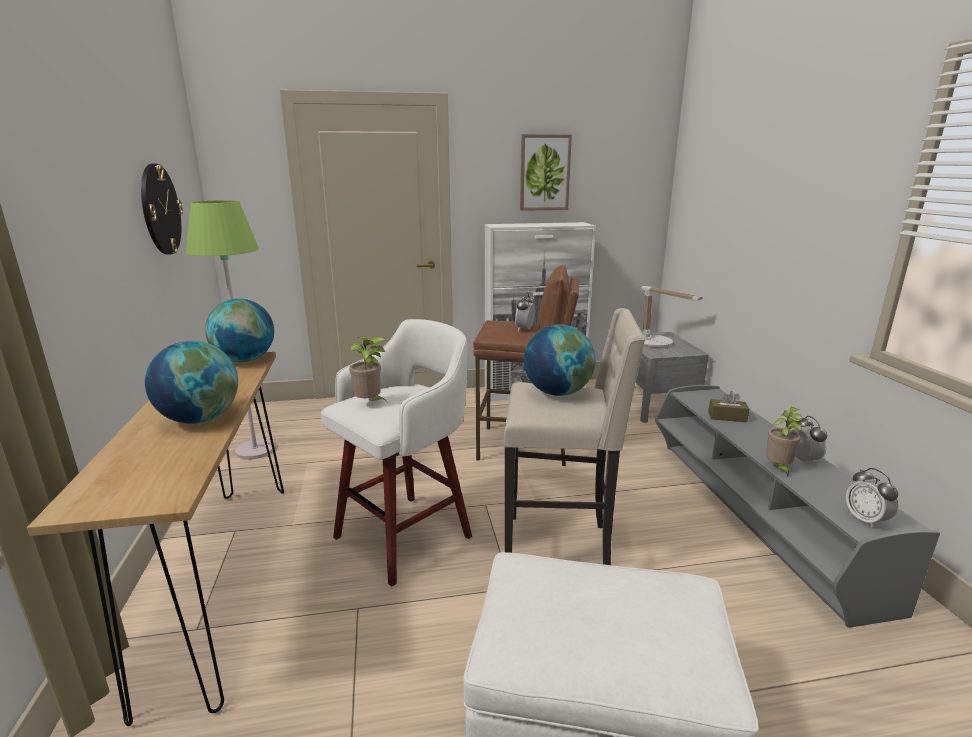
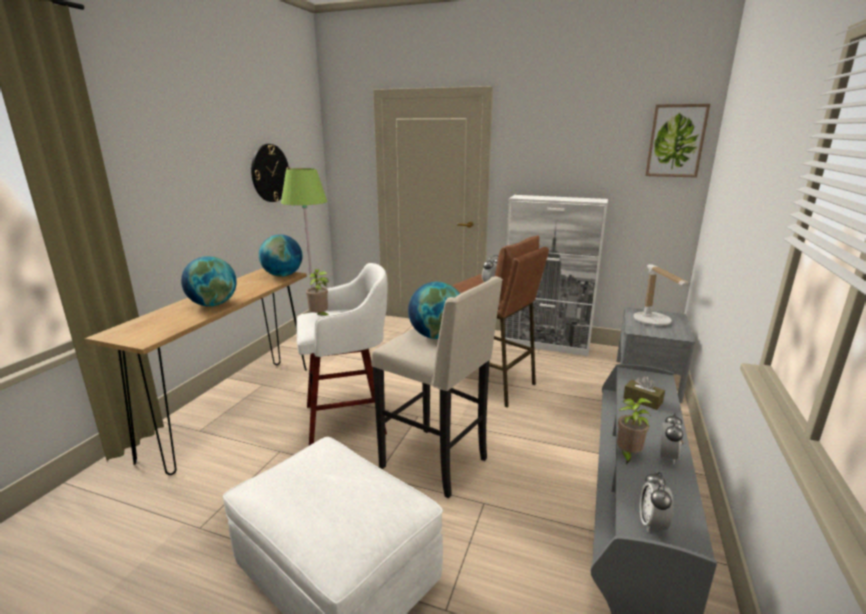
camera: 30 degrees right, 0 degrees up
picture [520,134,572,211] -> picture moved to [645,104,710,178]

